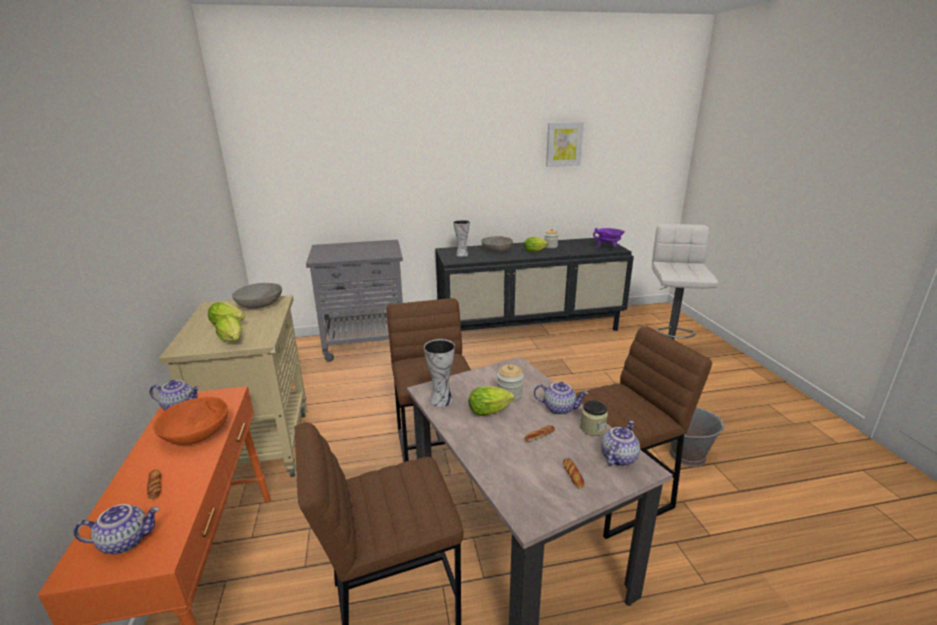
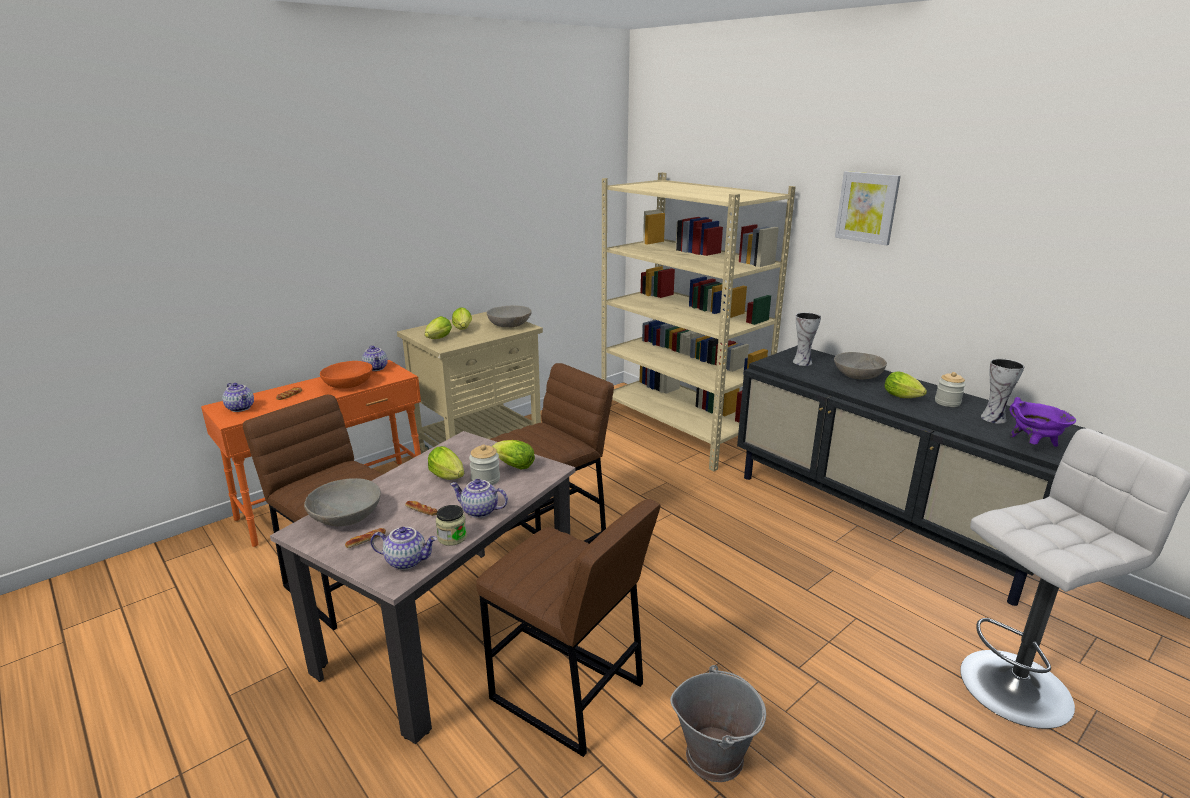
camera: 60 degrees right, 0 degrees up
grey cart [306,240,403,362] -> beige bookcase [601,172,796,471]
vase [424,339,455,407] -> vase moved to [981,358,1025,423]
teapot [534,382,588,415] -> teapot turned 120 degrees clockwise [450,479,508,518]
picture [546,122,584,167] -> picture moved to [835,171,901,246]
none -> grey bowl [304,478,381,526]
none -> lettuce [492,440,535,470]

